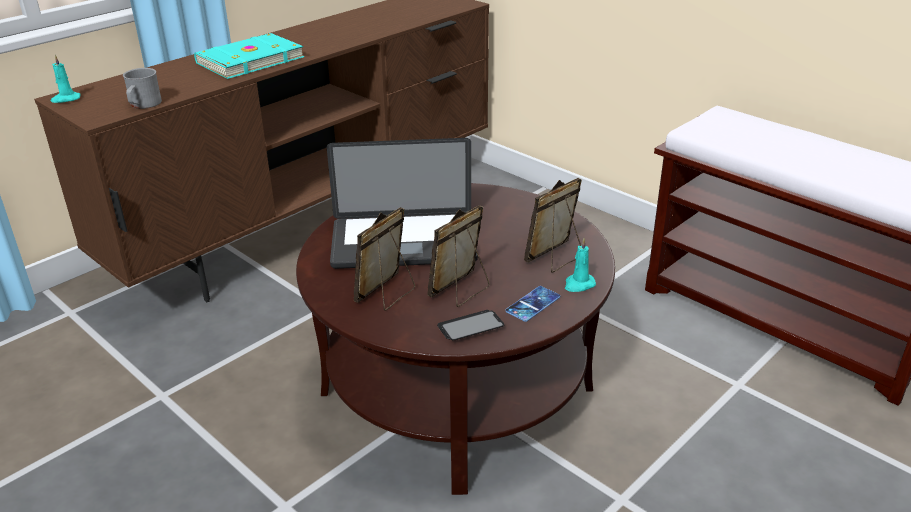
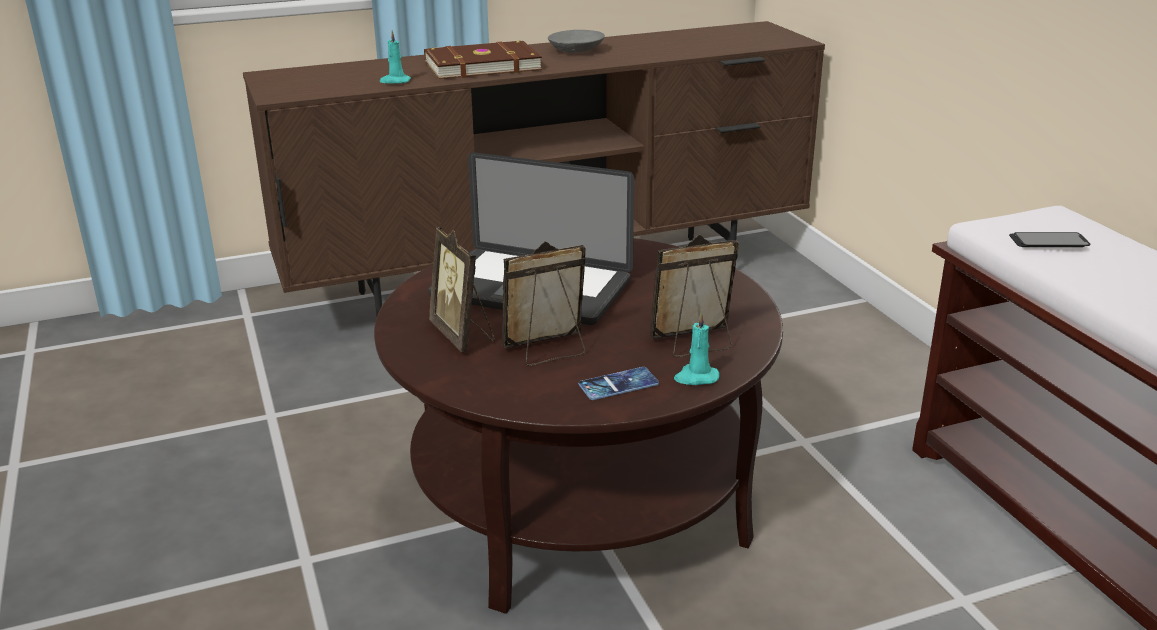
camera: 25 degrees right, 5 degrees down
turquoise candle [51,55,80,103] -> turquoise candle moved to [380,30,411,84]
grey mug [123,68,162,109] -> none
turquoise book [194,33,304,79] -> brown book [424,41,542,79]
picture frame [354,207,415,311] -> picture frame turned 90 degrees counterclockwise [429,227,495,352]
phone [437,310,504,341] -> phone moved to [1009,232,1091,247]
none -> grey bowl [548,30,605,53]

